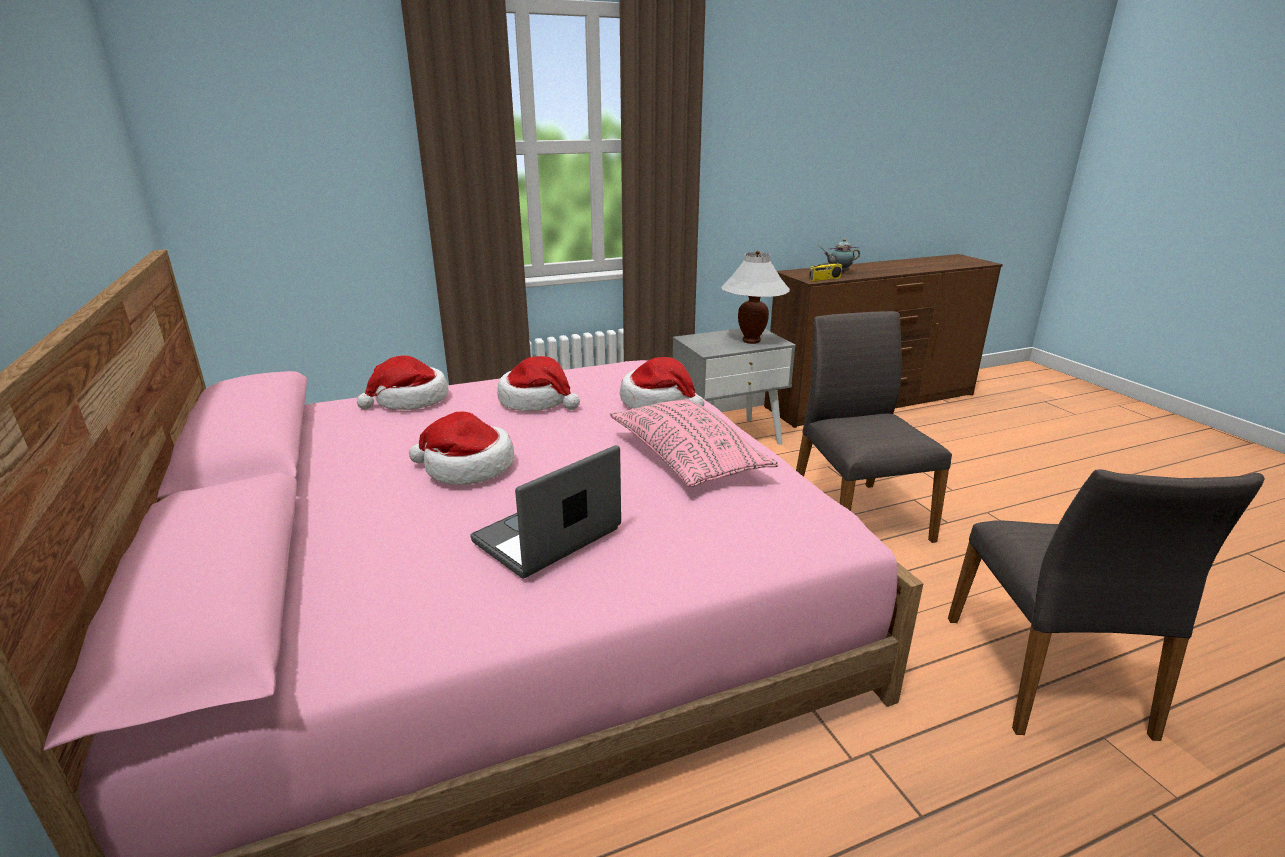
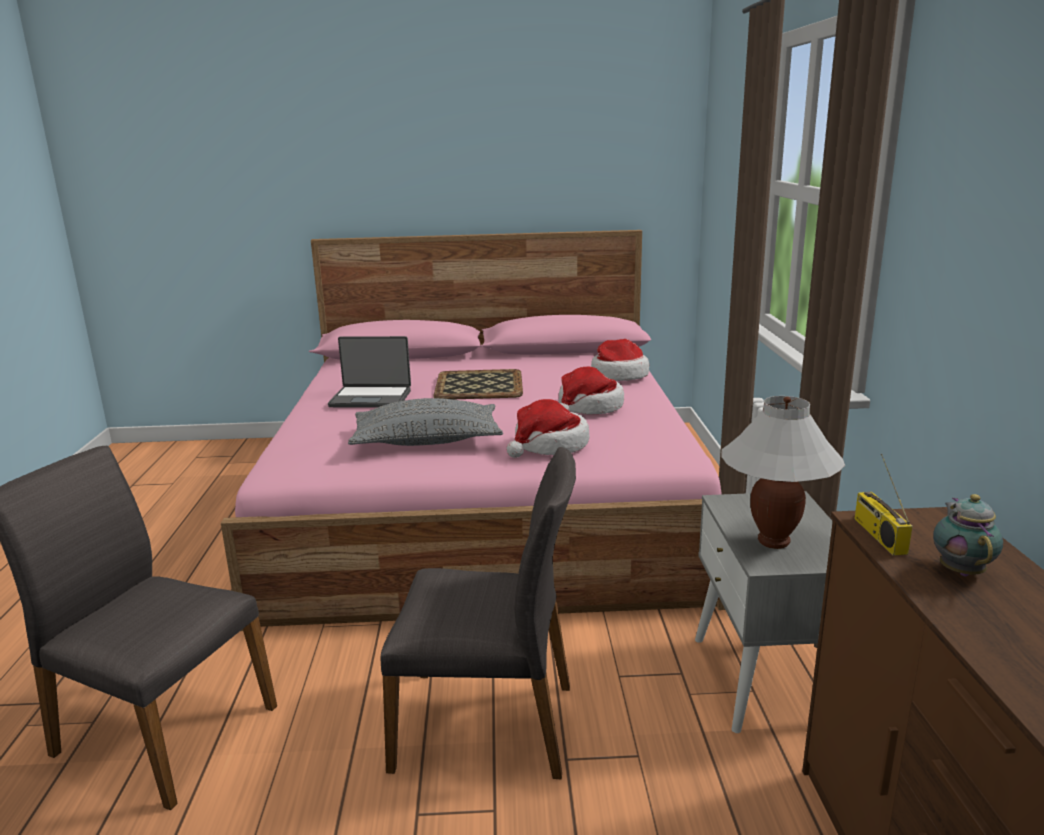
camera: 110 degrees right, 5 degrees down
hat [409,412,514,485] -> tray [433,369,523,399]
laptop [470,445,621,579] -> laptop turned 120 degrees clockwise [328,336,411,408]
pink pillow [610,398,779,487] -> grey pillow [348,398,503,446]

